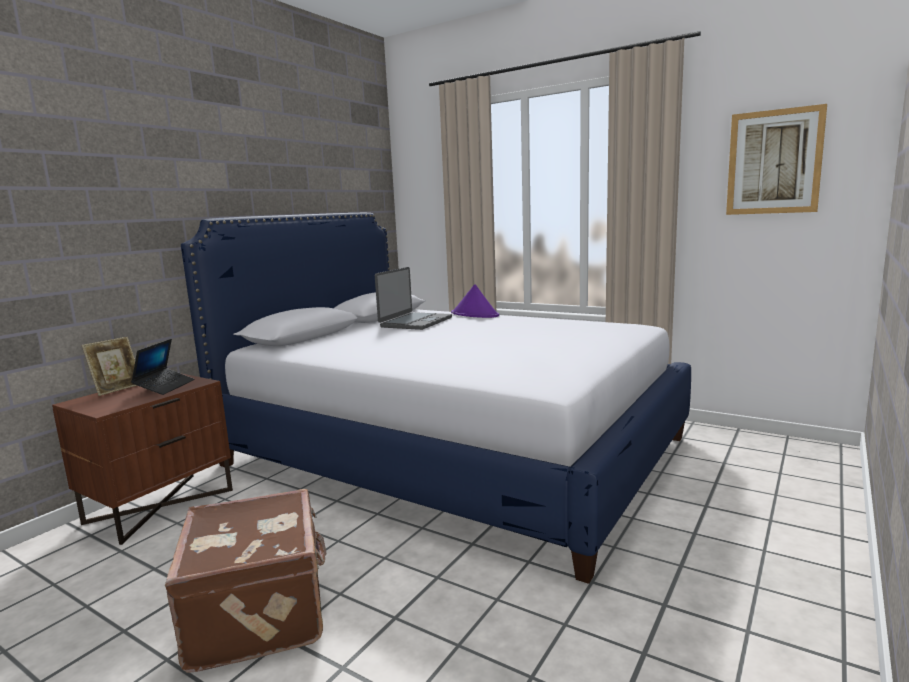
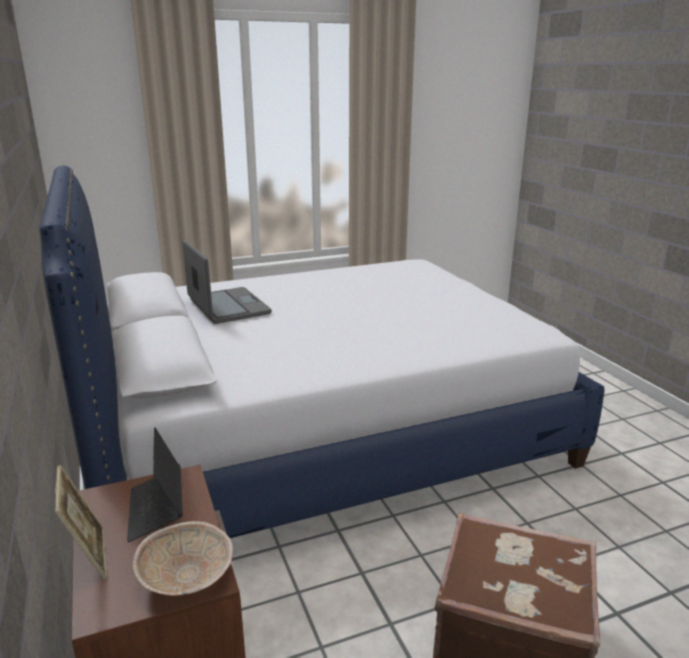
camera: 55 degrees left, 10 degrees up
laptop [131,339,194,395] -> laptop turned 150 degrees counterclockwise [127,428,183,542]
purple hat [451,284,499,318] -> none
picture [726,104,827,215] -> none
none -> beige bowl [133,521,233,596]

